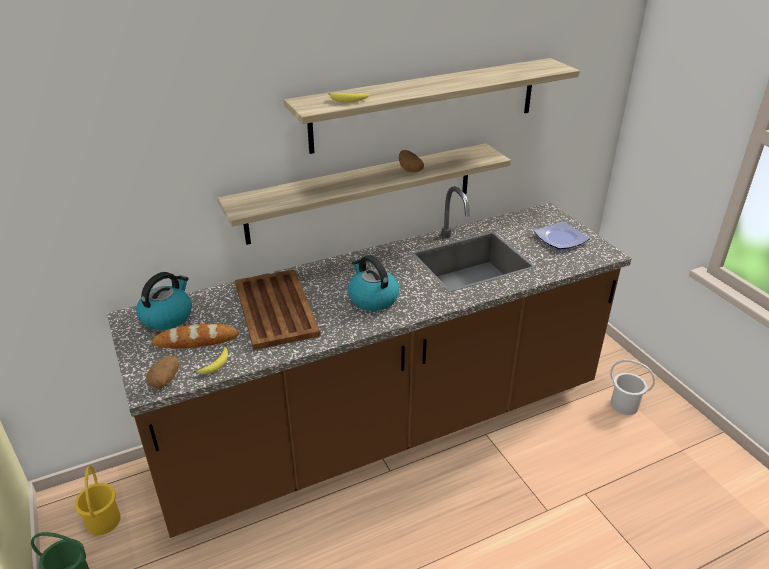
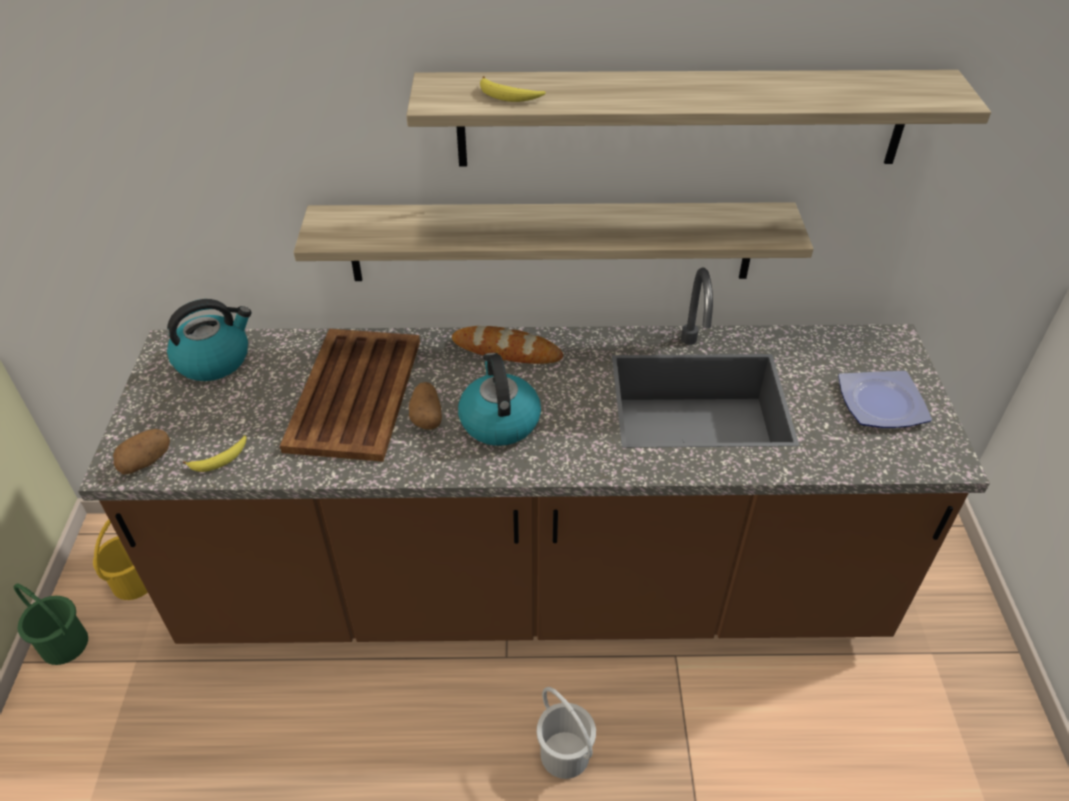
camera: 25 degrees right, 10 degrees up
bread [152,324,239,349] -> bread moved to [452,326,563,364]
potato [399,150,424,173] -> potato moved to [409,382,442,430]
white bucket [610,359,655,415] -> white bucket moved to [537,687,596,779]

